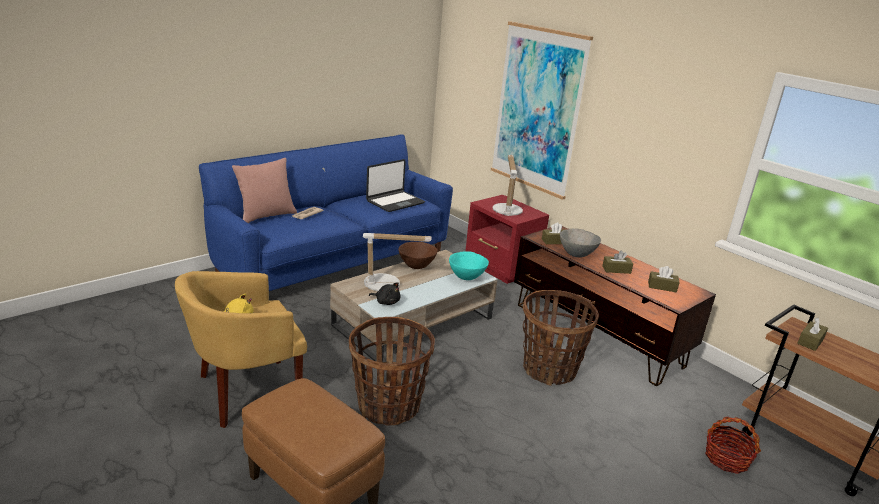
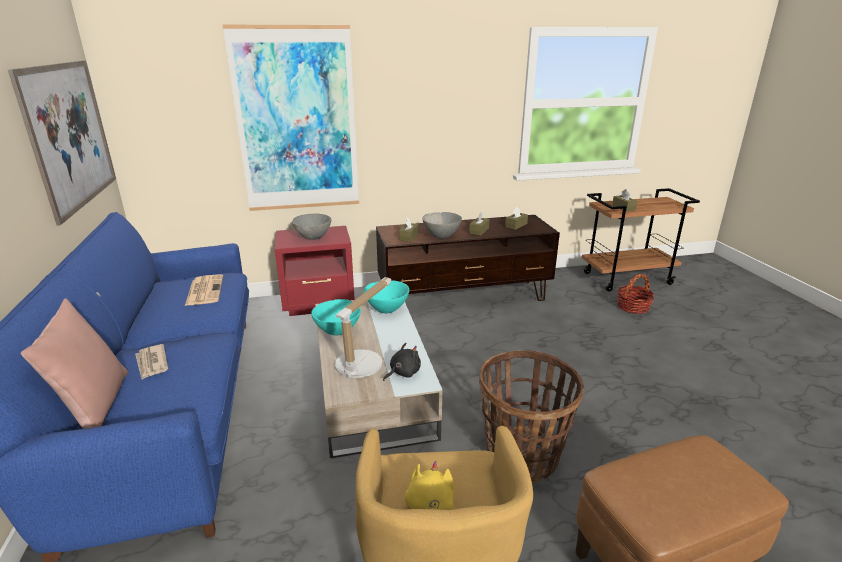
camera: 60 degrees left, 0 degrees up
laptop [366,159,425,212] -> newspaper [185,274,223,306]
brown bowl [399,242,438,269] -> turquoise bowl [311,299,361,335]
table lamp [493,155,523,216] -> grey bowl [292,214,331,240]
basket [523,290,599,386] -> none
none -> picture [8,60,116,225]

